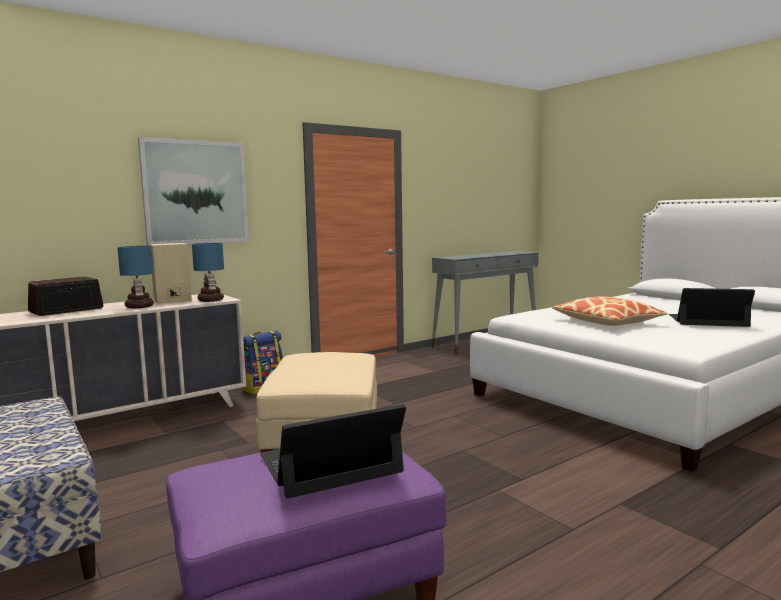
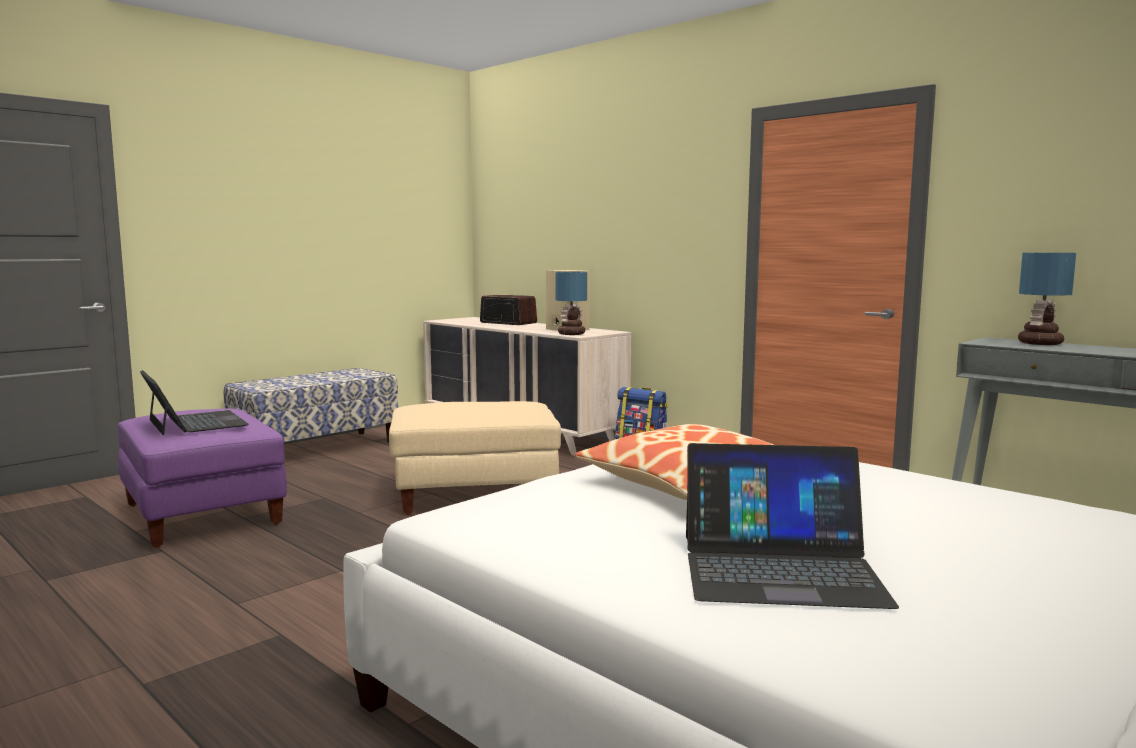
camera: 80 degrees right, 0 degrees up
table lamp [117,246,154,308] -> table lamp moved to [1018,253,1076,345]
picture [138,137,249,246] -> none
laptop [669,288,755,327] -> laptop turned 90 degrees clockwise [686,443,899,609]

